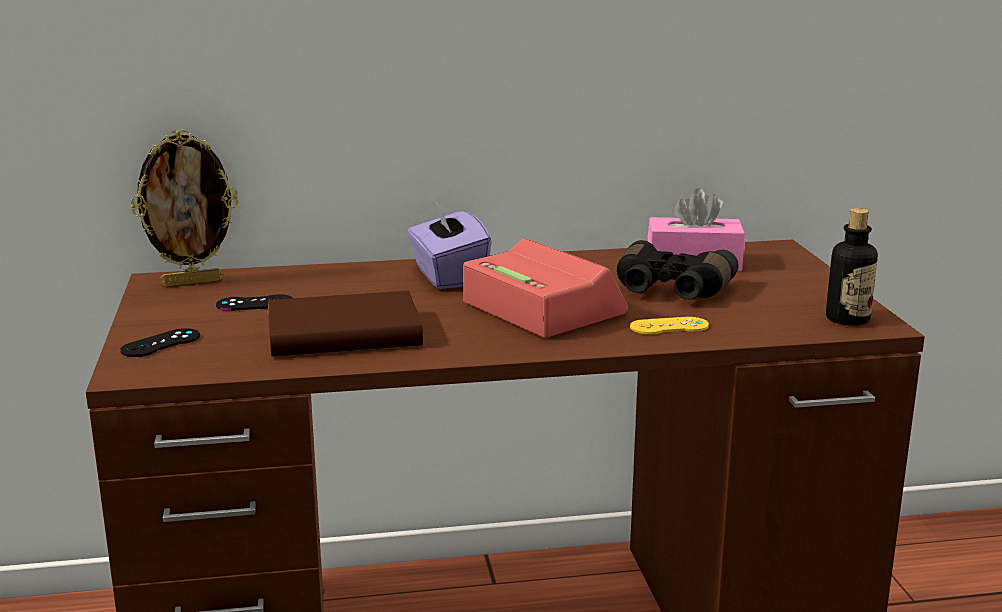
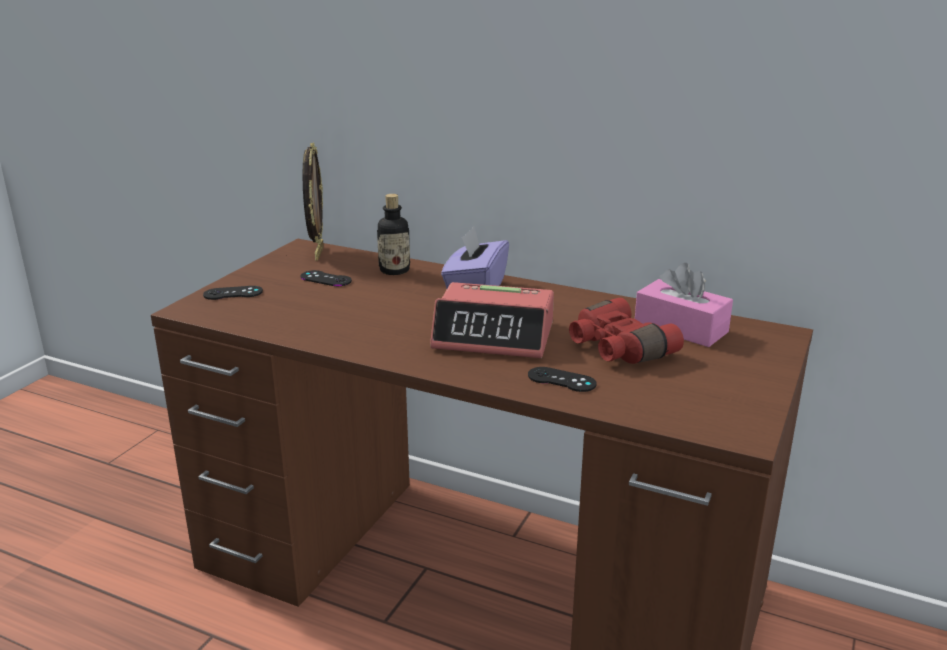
camera: 35 degrees right, 5 degrees up
picture frame [131,129,238,287] -> picture frame turned 105 degrees counterclockwise [302,142,324,261]
brown book [268,291,423,357] -> none
alarm clock [463,238,628,338] -> alarm clock turned 105 degrees clockwise [430,282,554,358]
black binoculars [617,240,738,300] -> red binoculars [569,298,684,364]
yellow game controller [630,317,709,334] -> black game controller [528,367,597,392]
bottle [826,208,878,326] -> bottle moved to [377,194,410,275]

